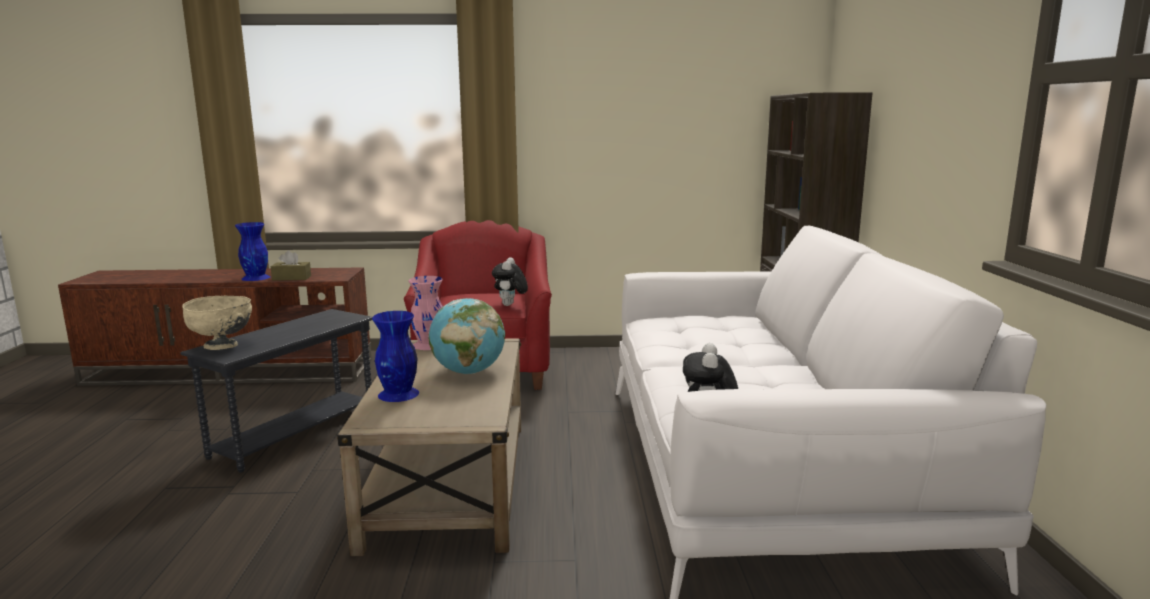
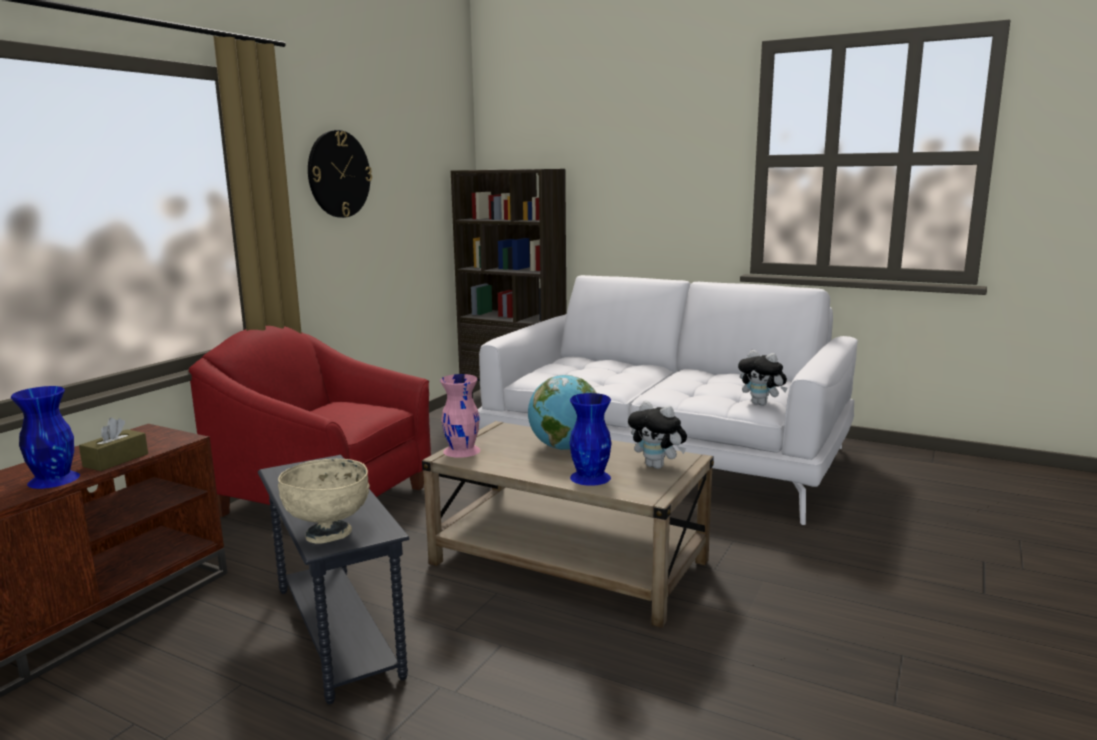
camera: 60 degrees left, 0 degrees up
plush toy [492,257,528,306] -> plush toy moved to [628,401,687,469]
none -> wall clock [308,130,372,218]

